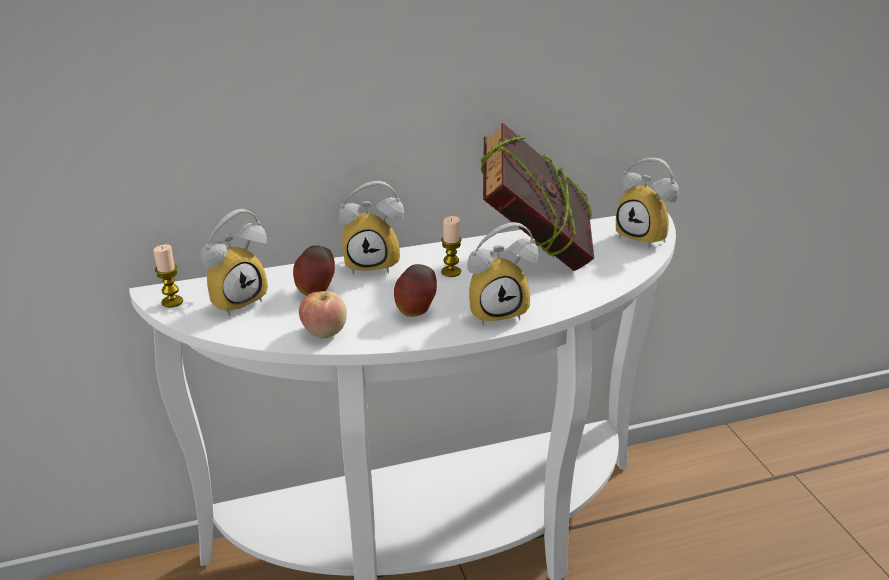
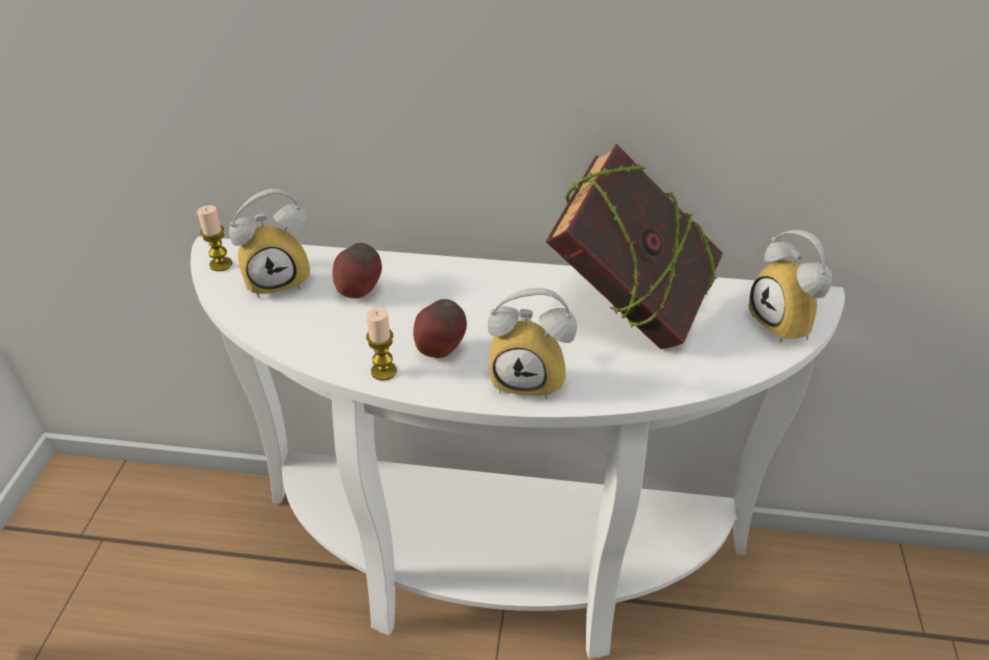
camera: 25 degrees right, 10 degrees up
apple [299,291,347,338] -> none
alarm clock [339,181,404,274] -> none
candle [441,216,462,277] -> candle moved to [366,307,397,381]

